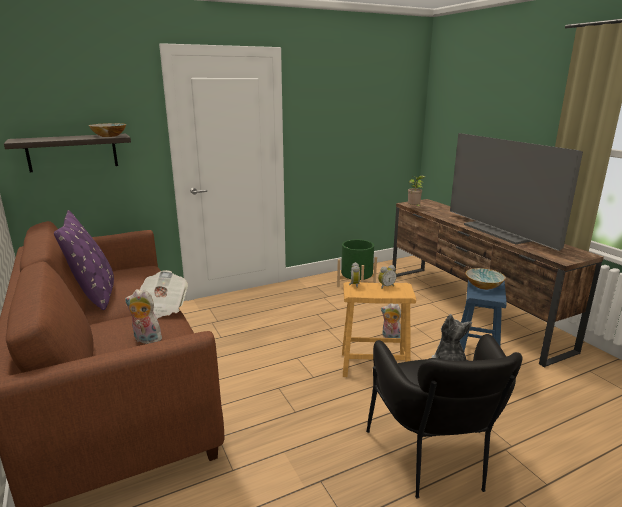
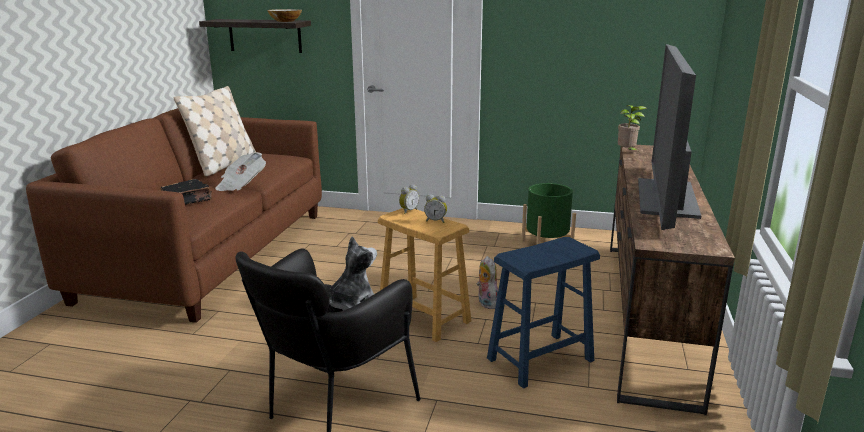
camera: 40 degrees right, 0 degrees up
purple pillow [54,210,114,310] -> beige pillow [174,86,256,176]
plush toy [125,289,162,344] -> black book [160,179,212,205]
bowl [465,268,506,290] -> none

